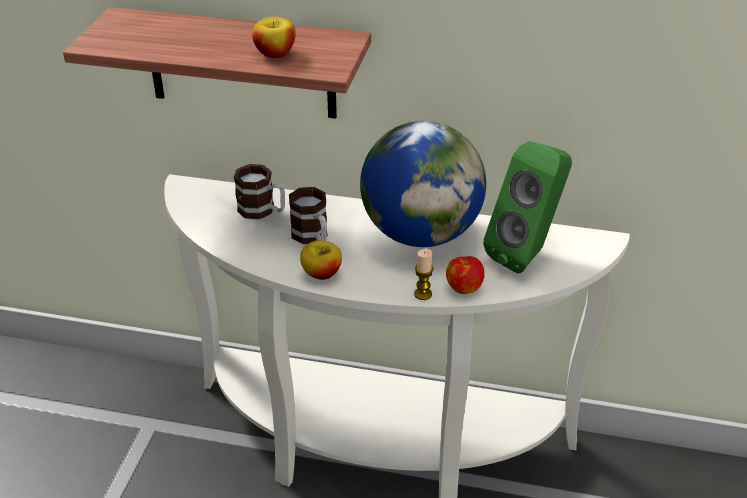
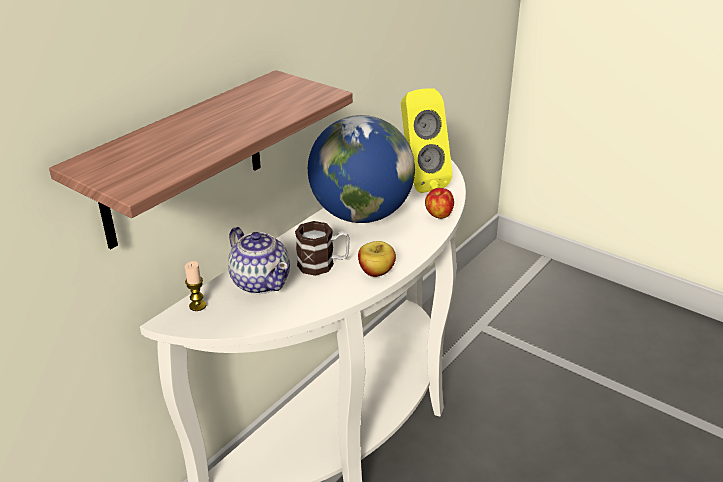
camera: 65 degrees left, 5 degrees down
mug [234,164,285,219] -> teapot [228,227,290,294]
apple [252,17,296,58] -> none
candle [414,249,433,300] -> candle moved to [185,261,206,311]
green speaker [483,141,572,273] -> yellow speaker [401,88,453,193]

